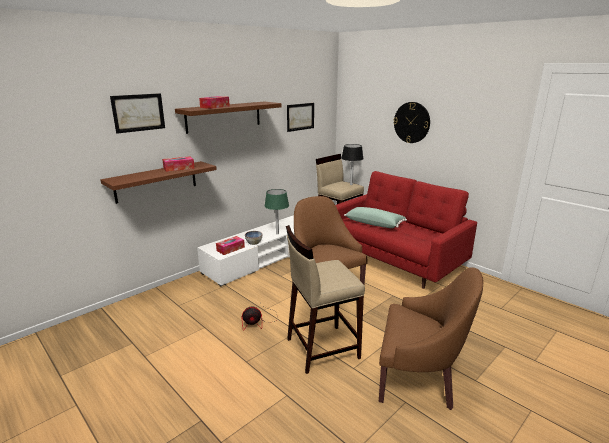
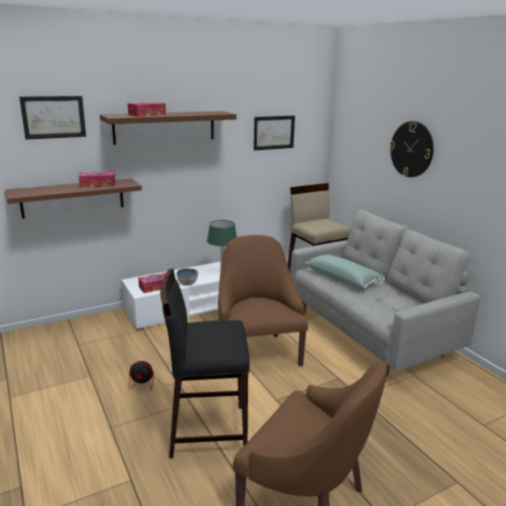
camera: 15 degrees right, 0 degrees up
beige stool [286,225,365,374] -> black stool [160,268,250,458]
red sofa [336,171,477,289] -> grey sofa [291,210,481,377]
black table lamp [341,144,364,185] -> none

